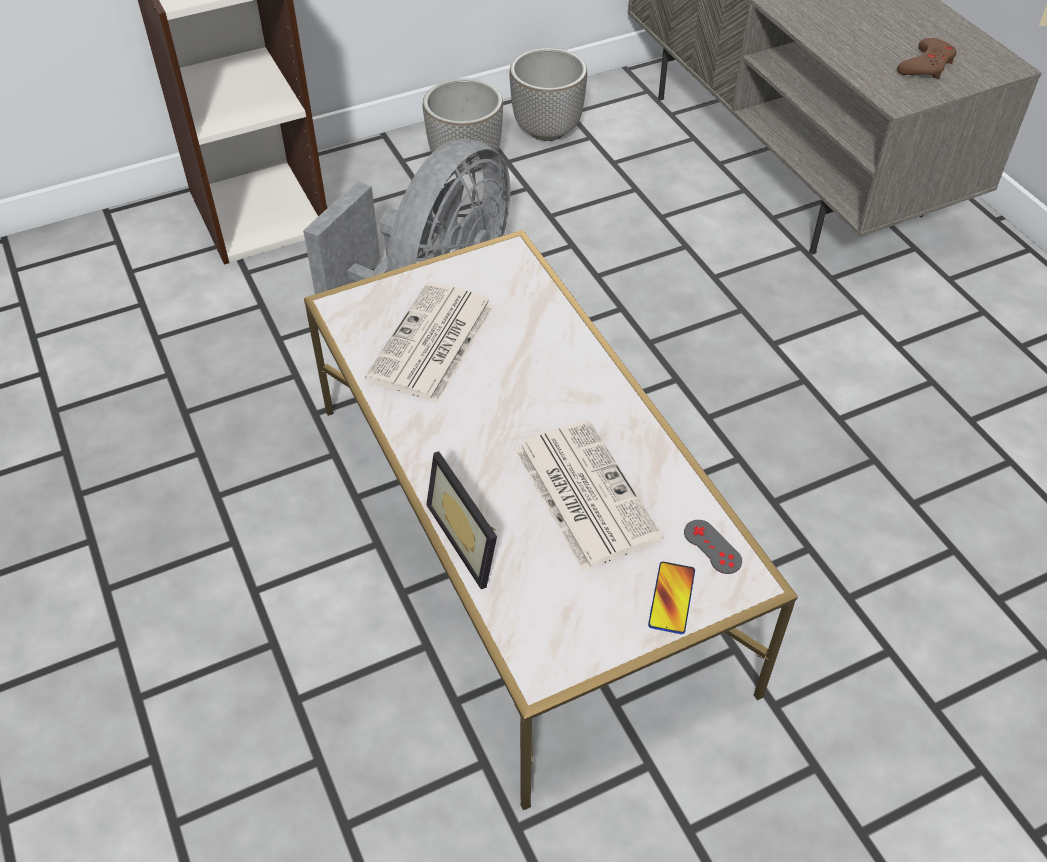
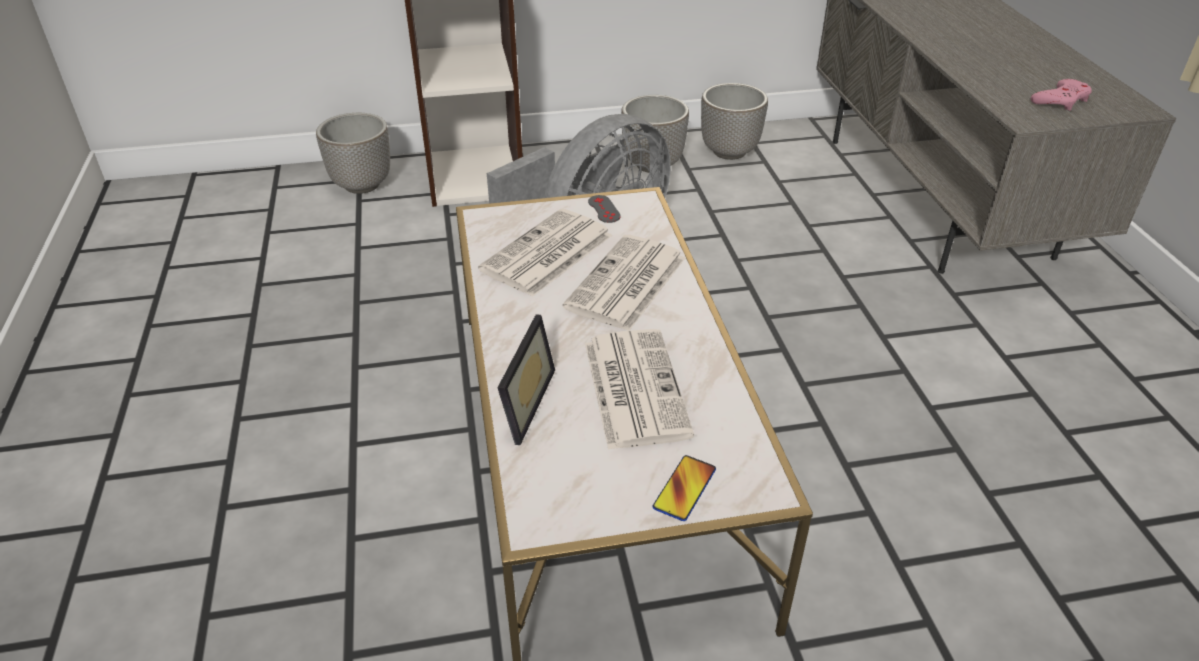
camera: 15 degrees right, 10 degrees down
picture frame [426,451,497,589] -> picture frame turned 150 degrees counterclockwise [497,315,555,445]
grey game controller [684,520,742,574] -> grey game controller moved to [588,195,621,223]
brown game controller [897,38,957,79] -> pink game controller [1031,79,1092,111]
none -> planter [316,113,390,194]
none -> newspaper [562,235,685,331]

